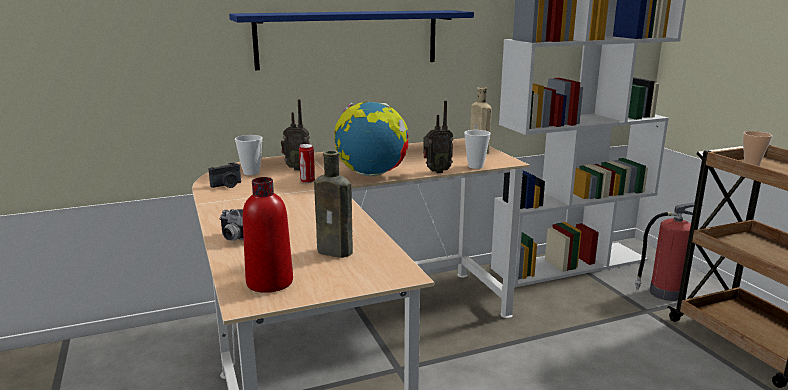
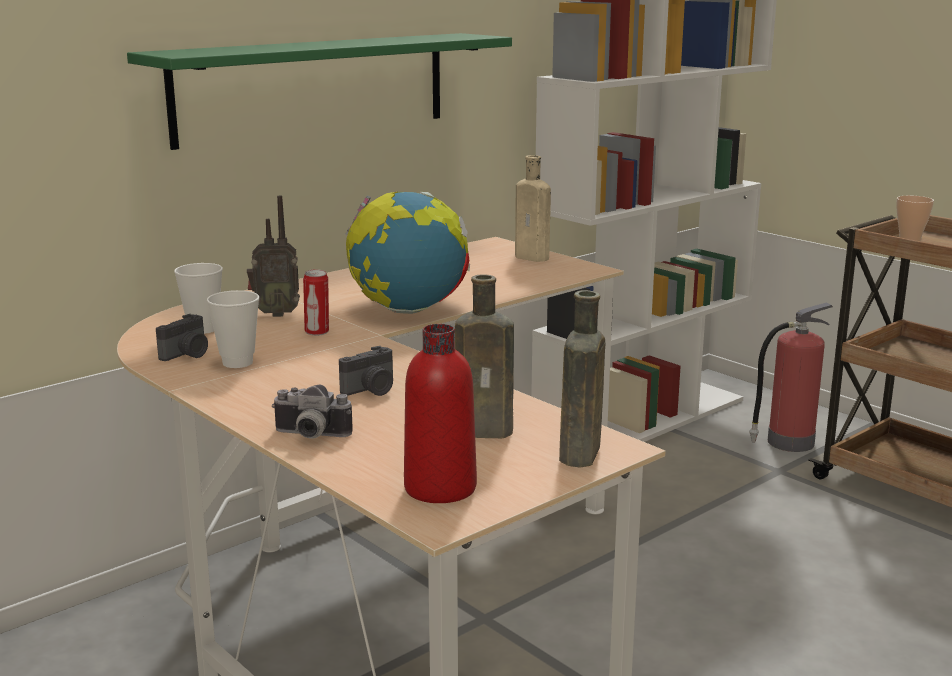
camera: 20 degrees left, 0 degrees up
blue shelf [229,10,474,70] -> green shelf [127,33,512,150]
radio [423,100,453,173] -> none
cup [464,130,491,169] -> cup moved to [207,290,259,368]
none -> camera [339,346,393,396]
none -> brown bottle [559,290,605,468]

